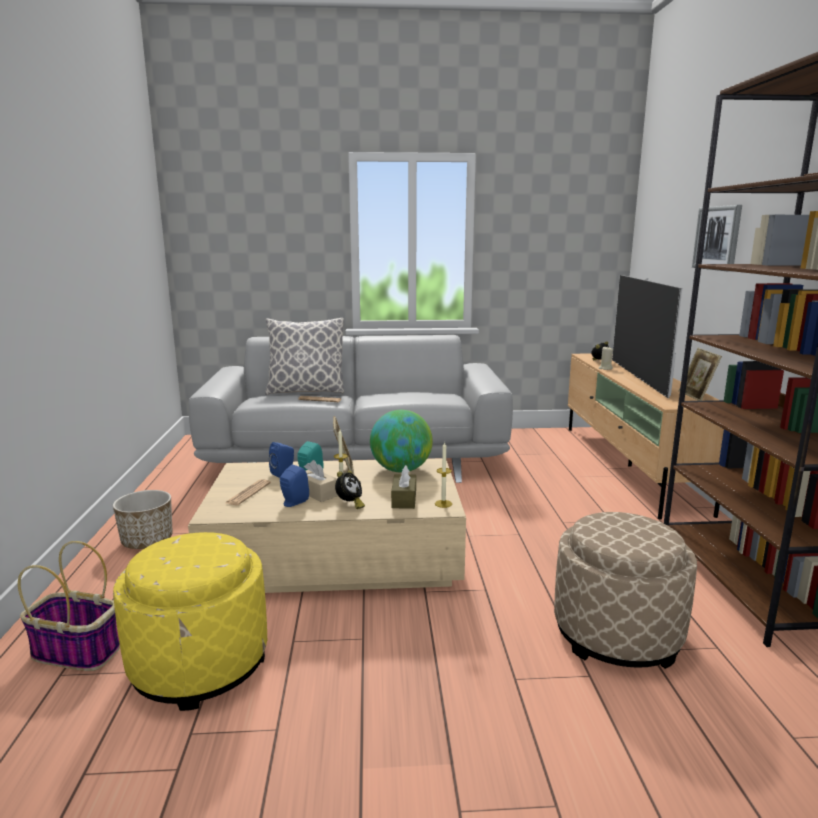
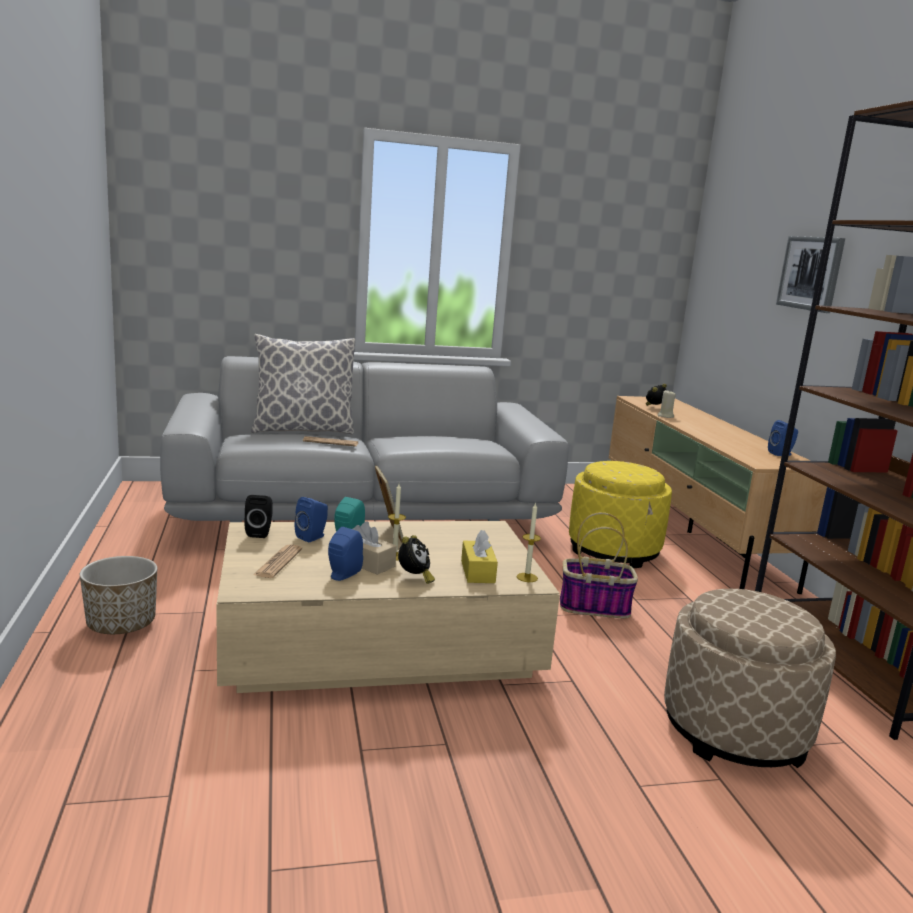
camera: 10 degrees left, 0 degrees up
basket [18,541,120,671] -> basket moved to [560,512,638,618]
yellow ottoman [113,532,267,711] -> yellow ottoman moved to [569,461,672,568]
globe [370,410,433,473] -> none
brown tissue box [391,465,416,509] -> yellow tissue box [461,530,498,583]
television [612,275,682,398] -> none
picture frame [678,348,722,401] -> blue speaker [768,420,798,456]
none -> black speaker [244,495,273,538]

